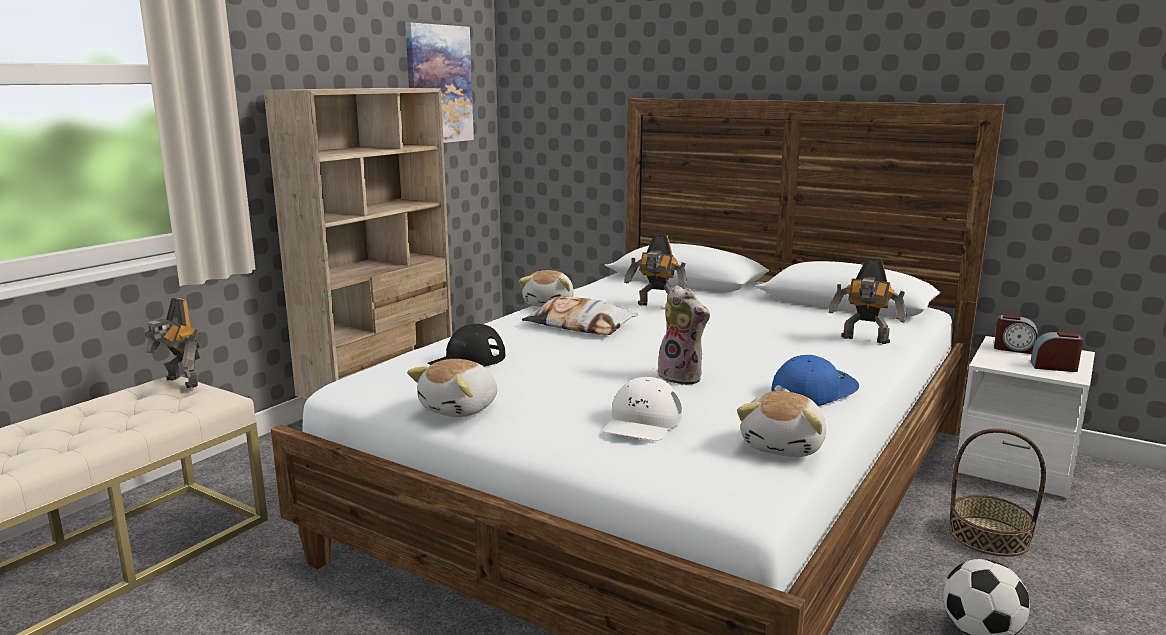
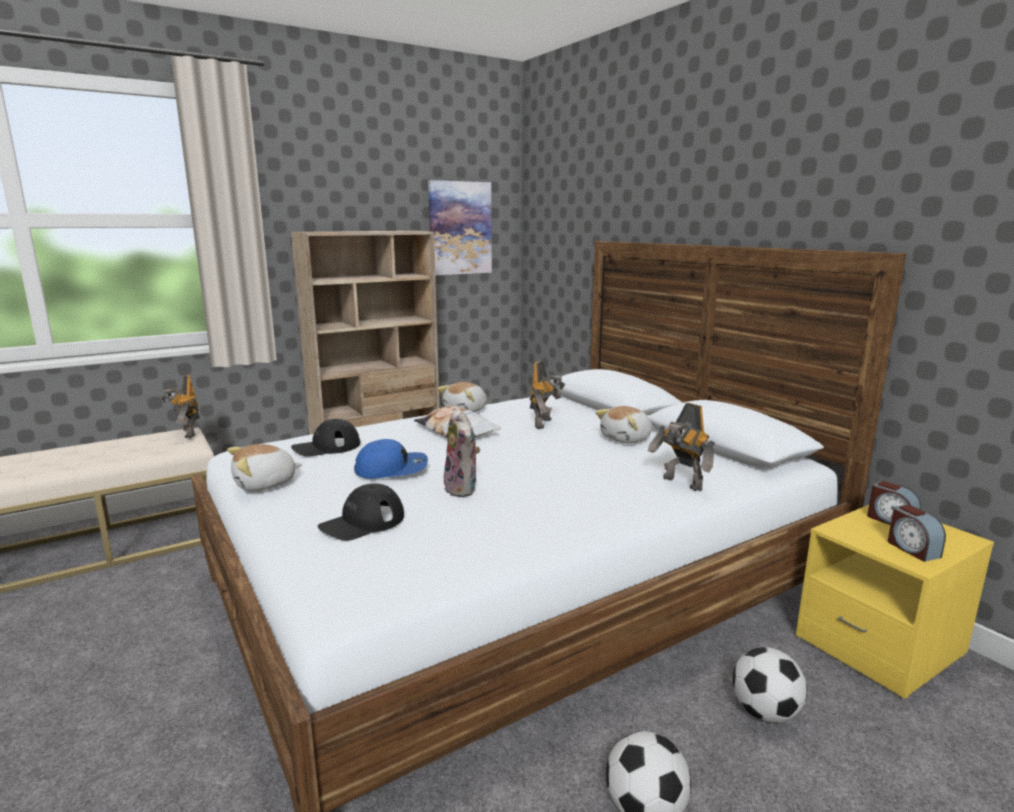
camera: 25 degrees right, 0 degrees up
white cap [603,377,682,441] -> black cap [318,483,404,541]
toy robot [624,234,687,306] -> toy robot turned 120 degrees counterclockwise [529,361,565,429]
plush toy [737,391,826,457] -> plush toy moved to [595,406,652,443]
blue cap [771,355,859,406] -> blue cap moved to [354,439,428,479]
basket [949,428,1046,556] -> football [733,647,807,723]
white nightstand [957,336,1095,498] -> yellow nightstand [796,505,994,699]
alarm clock [1031,332,1083,372] -> alarm clock turned 150 degrees counterclockwise [888,505,946,562]

